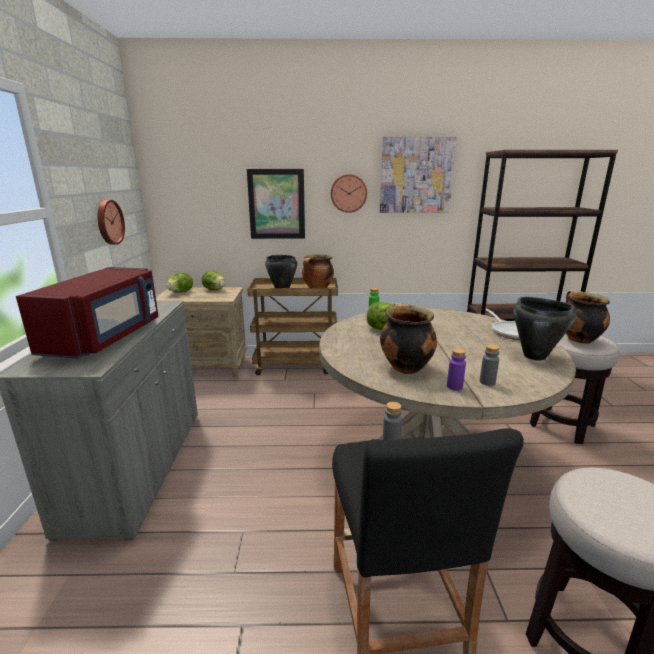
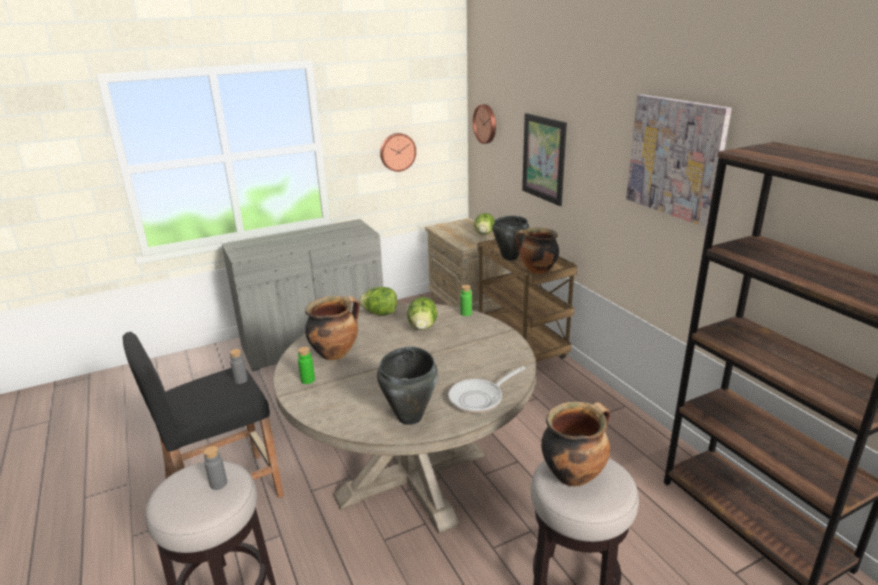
camera: 65 degrees right, 5 degrees up
red microwave [16,267,159,359] -> none
lettuce [166,273,193,293] -> lettuce moved to [359,287,397,315]
wall clock [331,174,367,213] -> wall clock moved to [473,104,496,144]
purple bottle [447,348,466,391] -> green bottle [298,347,315,384]
grey bottle [480,344,500,386] -> grey bottle moved to [204,446,227,490]

